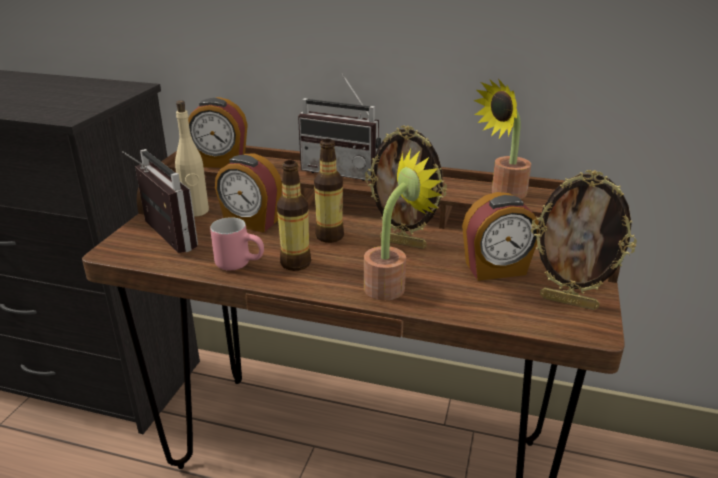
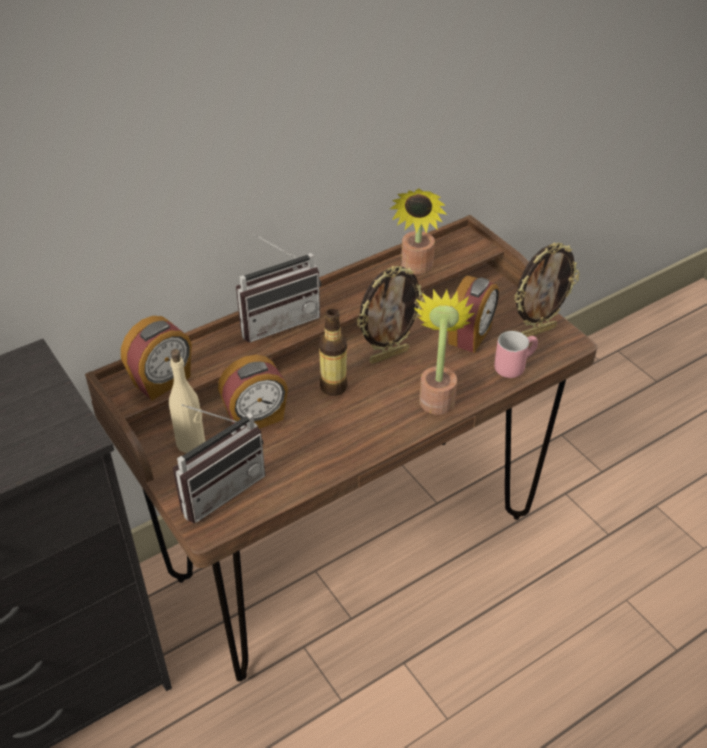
camera: 50 degrees left, 15 degrees up
radio [122,149,198,253] -> radio turned 135 degrees clockwise [173,404,265,523]
pink mug [210,217,264,271] -> pink mug moved to [494,331,538,378]
bottle [277,160,311,271] -> none

